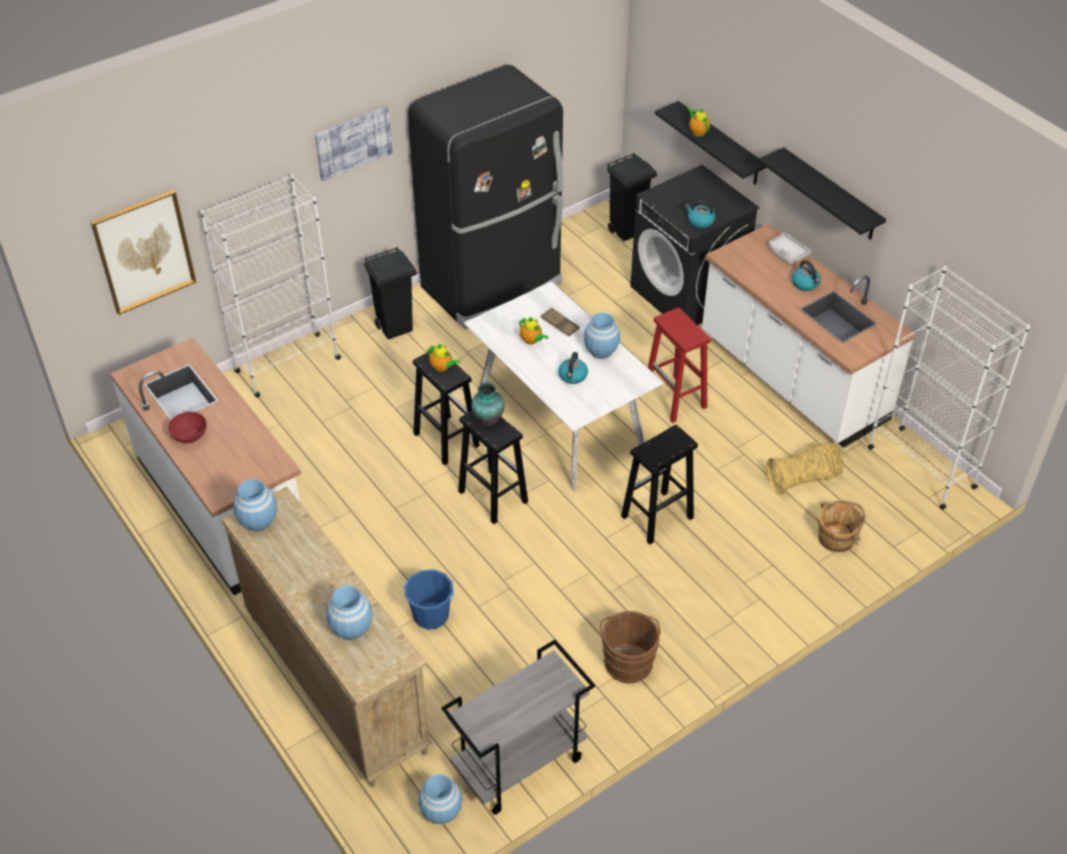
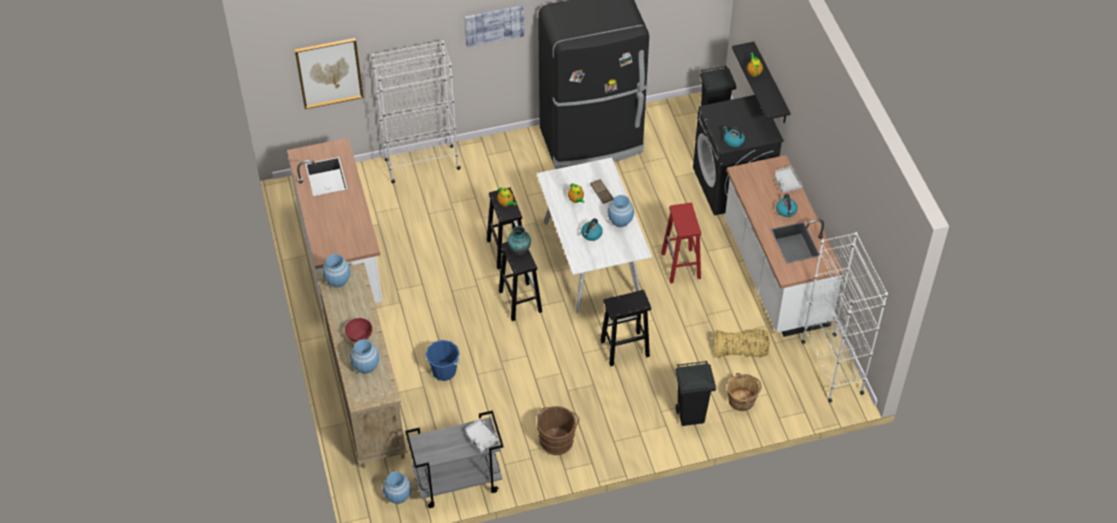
camera: 20 degrees right, 5 degrees up
red bowl [168,412,207,443] -> red bowl moved to [345,318,372,342]
black trash can [364,247,417,340] -> black trash can moved to [675,361,716,426]
black shelf [759,147,886,240] -> none
none -> grey tray [466,418,499,452]

